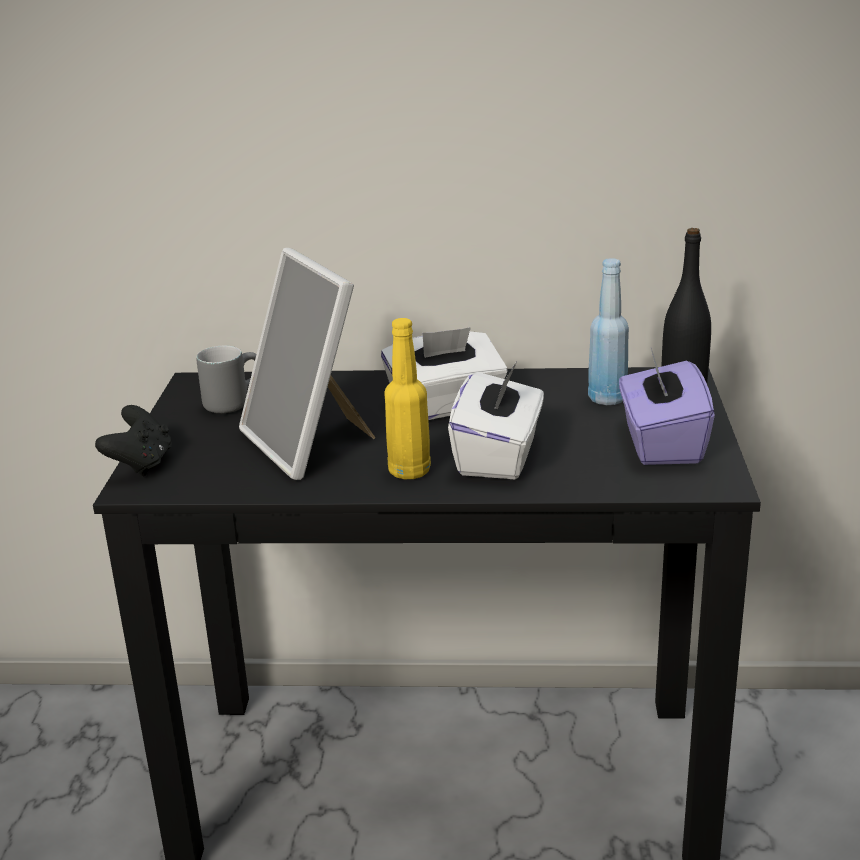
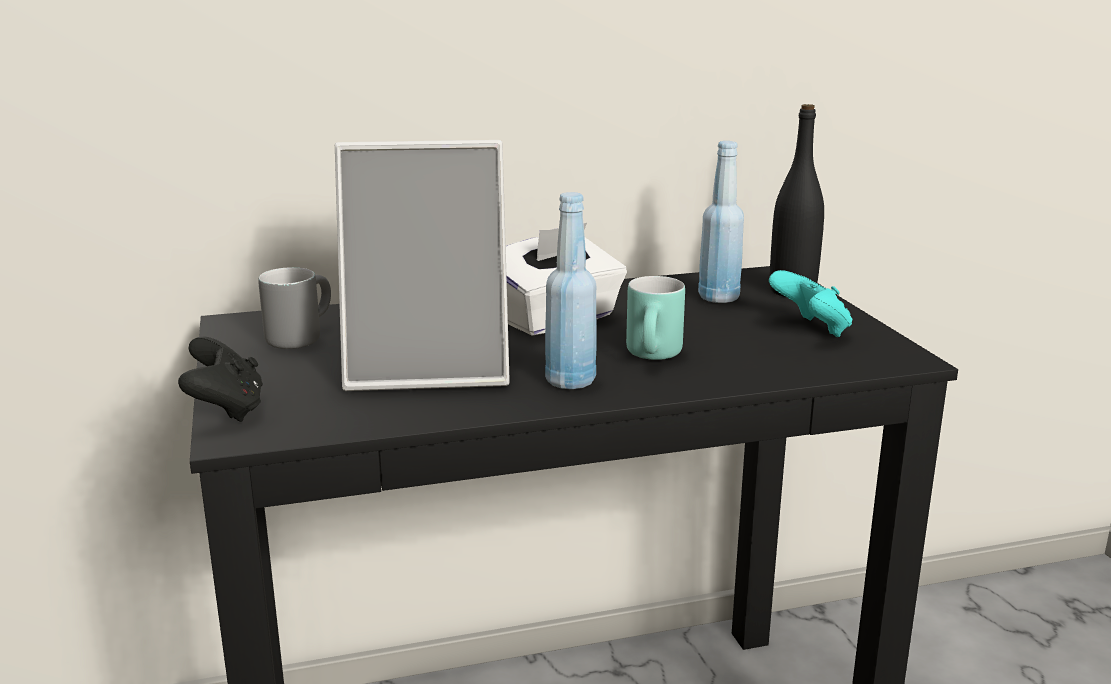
camera: 20 degrees left, 5 degrees down
picture frame [239,248,375,480] -> picture frame turned 45 degrees counterclockwise [335,140,510,391]
yellow bottle [384,318,431,479] -> blue bottle [545,192,597,389]
white tissue box [448,362,544,479] -> turquoise mug [626,276,685,360]
purple tissue box [619,348,715,465] -> turquoise game controller [769,270,852,337]

